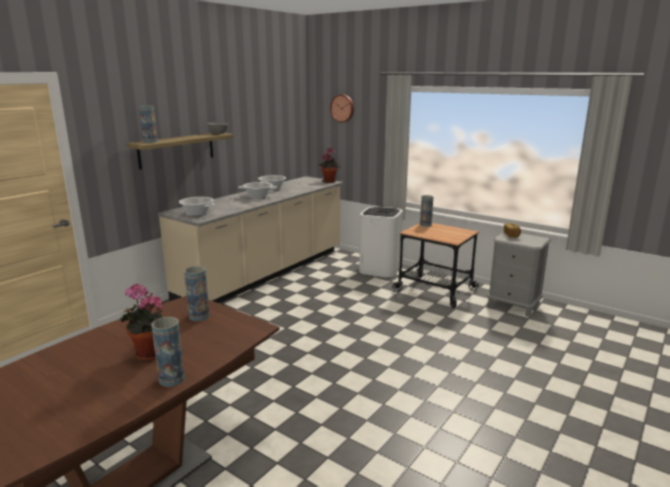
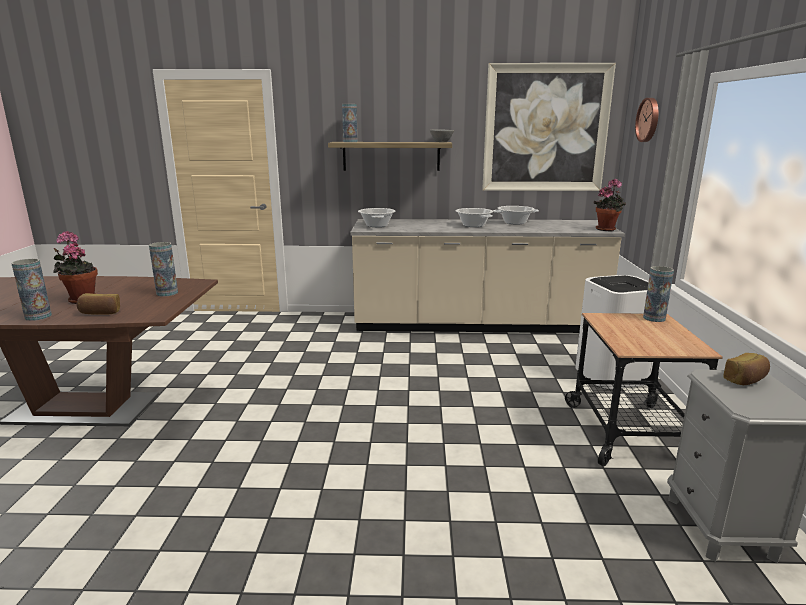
camera: 55 degrees right, 0 degrees up
none -> bread [77,293,120,315]
none -> picture [482,63,616,191]

